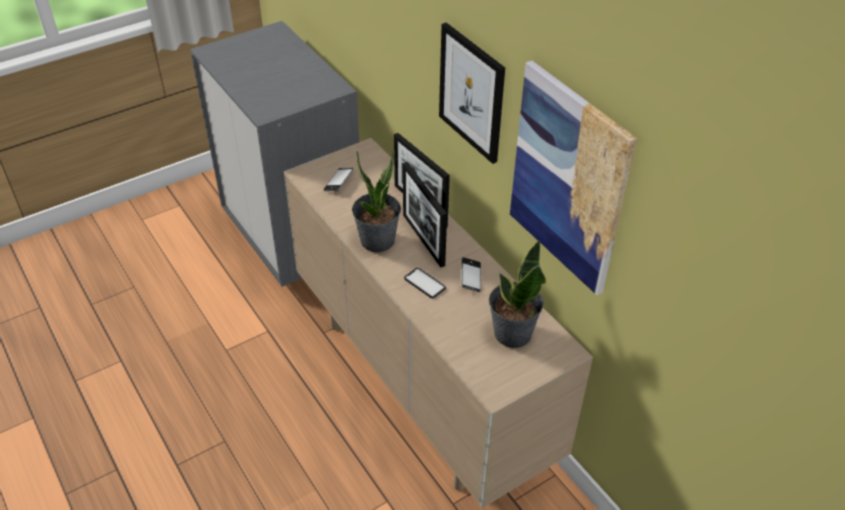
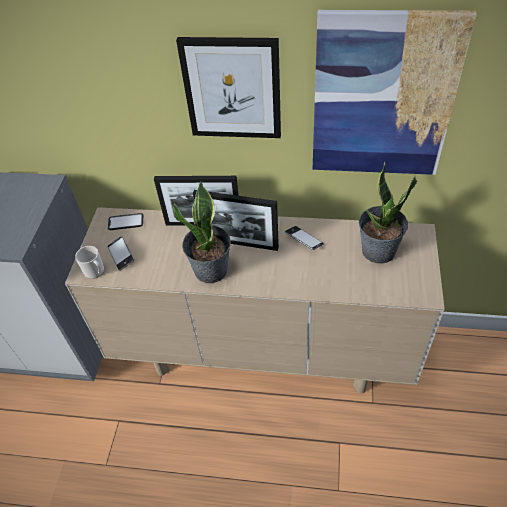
camera: 45 degrees left, 5 degrees up
phone [404,268,446,298] -> phone moved to [108,213,143,230]
none -> mug [75,246,104,279]

